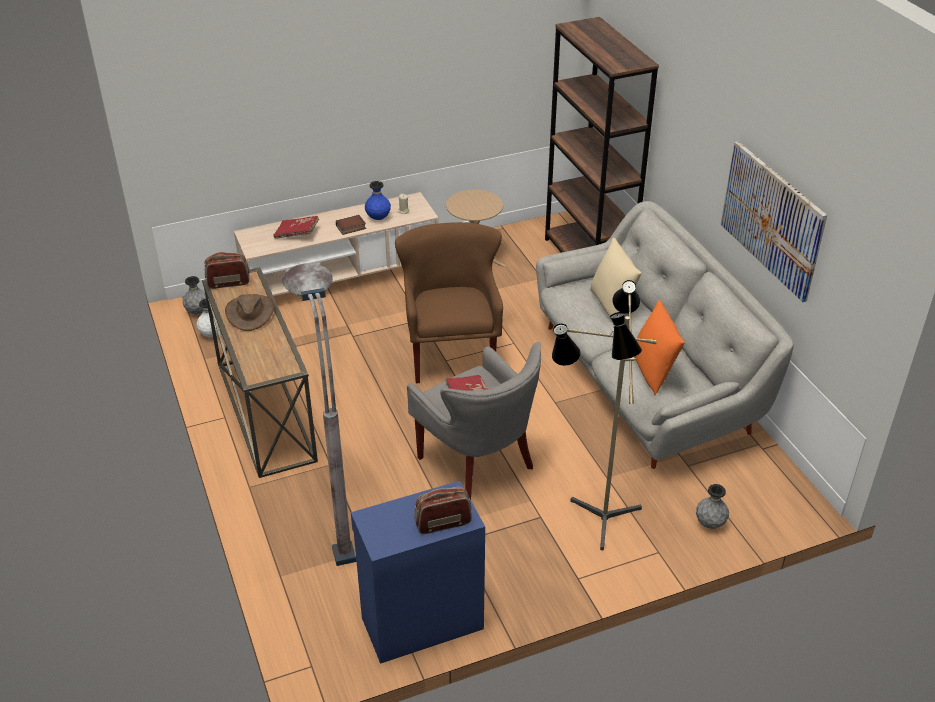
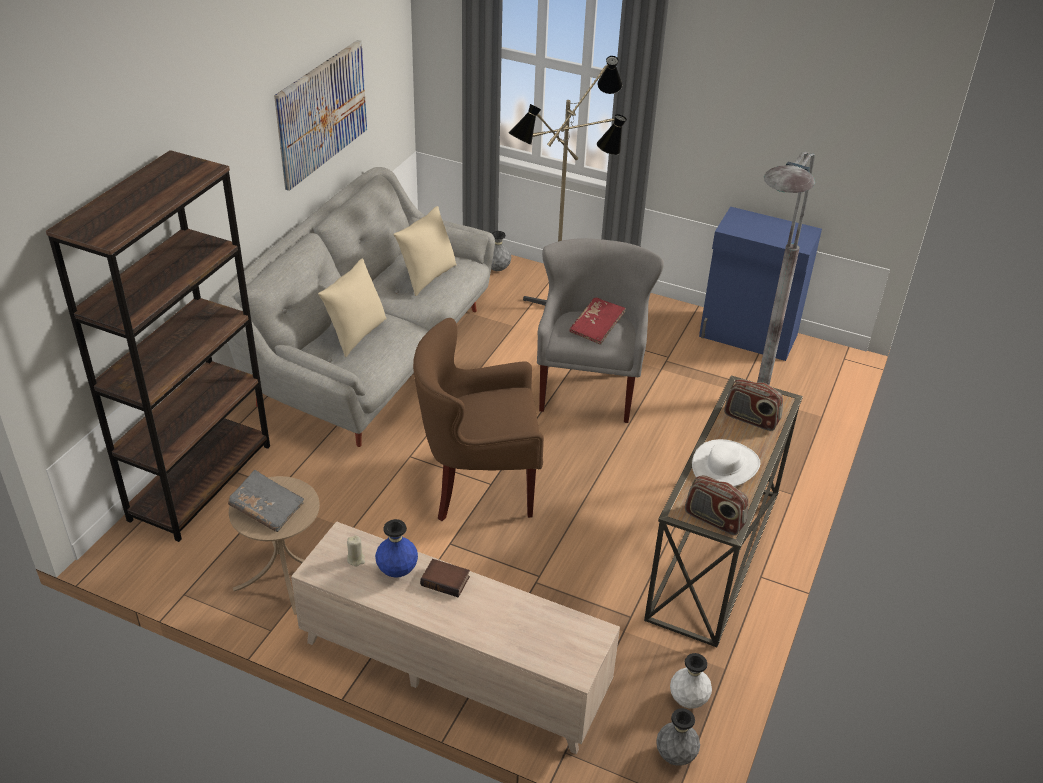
camera: 135 degrees left, 0 degrees up
brown hat [225,294,275,331] -> white hat [692,439,760,487]
red book [273,216,319,239] -> none
brown armchair [395,222,503,384] -> brown armchair turned 45 degrees clockwise [413,318,544,521]
radio [414,487,472,534] -> radio moved to [724,379,783,431]
orange pillow [634,300,685,395] -> beige pillow [393,206,457,296]
none -> grey book [228,470,304,532]

